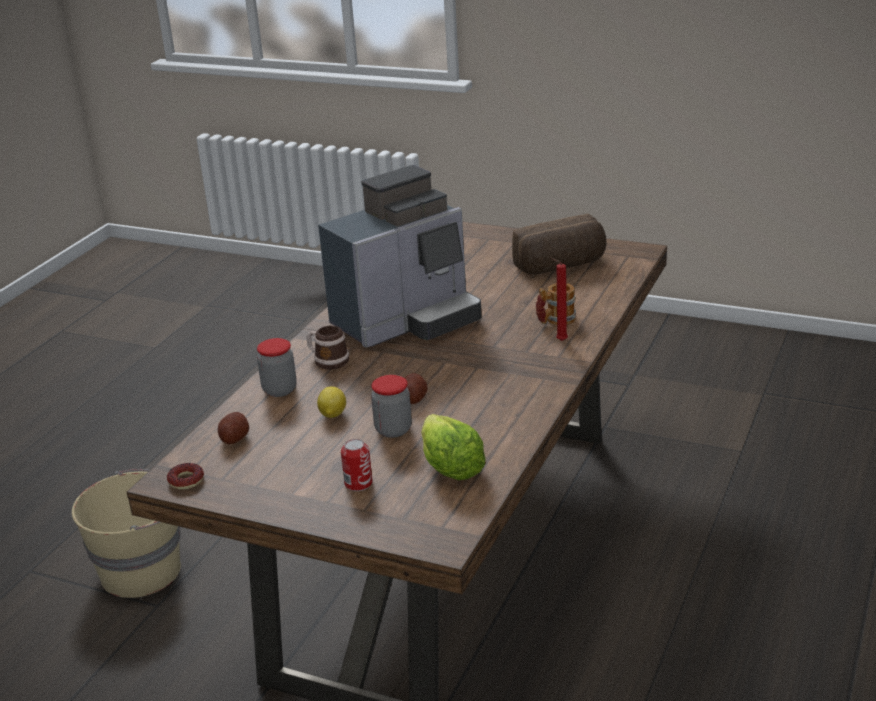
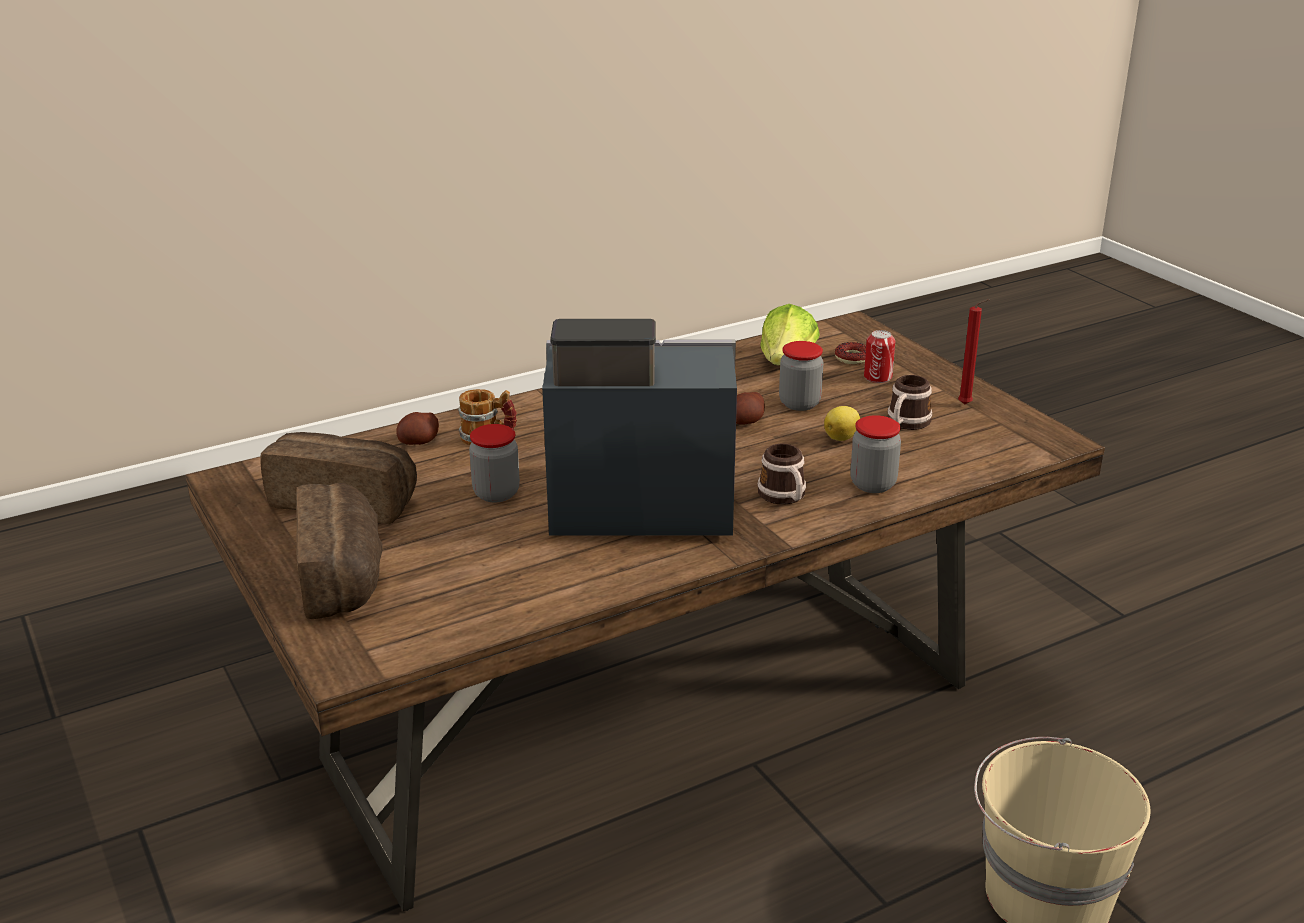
camera: 145 degrees left, 0 degrees up
donut [167,463,204,490] -> donut moved to [835,342,866,365]
potato [218,412,249,444] -> potato moved to [397,412,439,445]
red candle [552,258,568,341] -> red candle moved to [958,299,990,405]
none -> bread [296,483,382,619]
none -> jar [469,424,520,502]
none -> mug [887,375,932,430]

